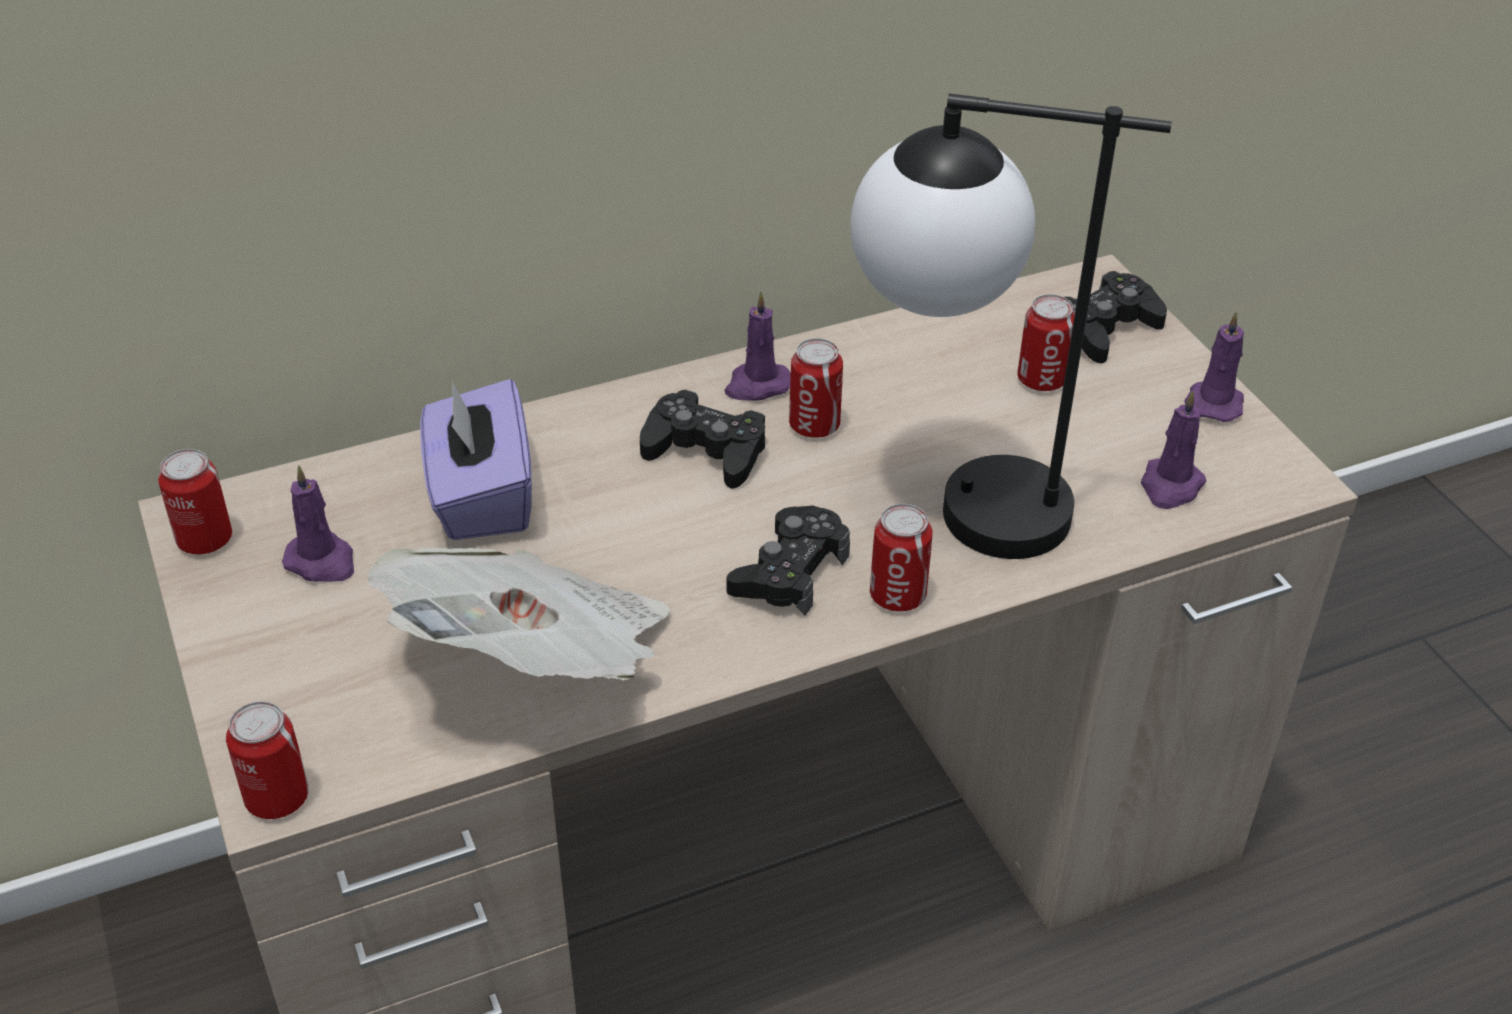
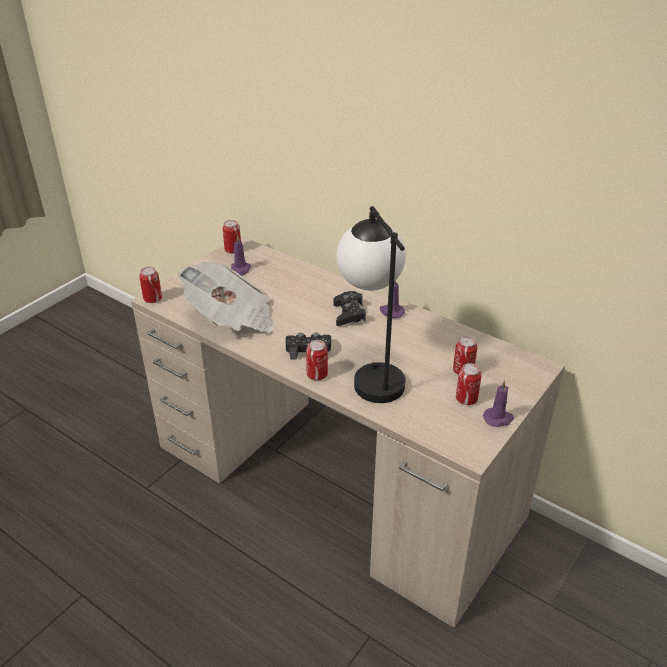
camera: 60 degrees right, 5 degrees down
purple tissue box [420,379,532,540] -> none
can [789,338,843,438] -> can moved to [456,363,482,405]
black game controller [1065,271,1167,364] -> none
purple candle [1141,390,1207,509] -> none

